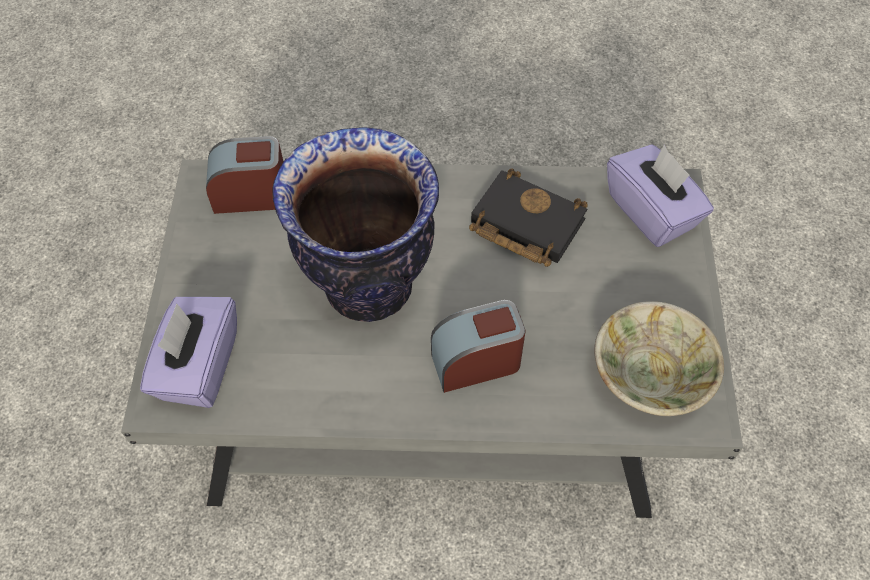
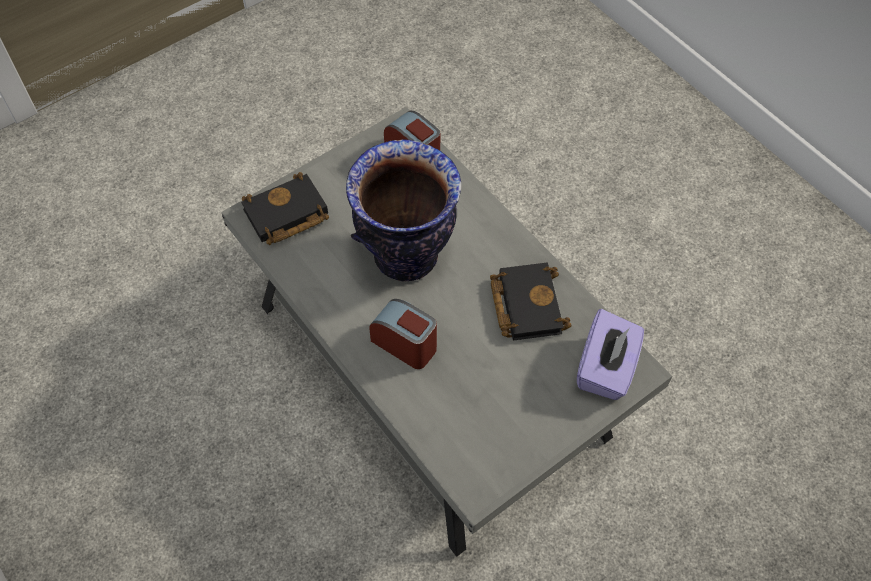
camera: 50 degrees right, 0 degrees up
purple tissue box [140,297,237,408] -> black book [241,172,329,245]
beige bowl [594,301,724,416] -> none

